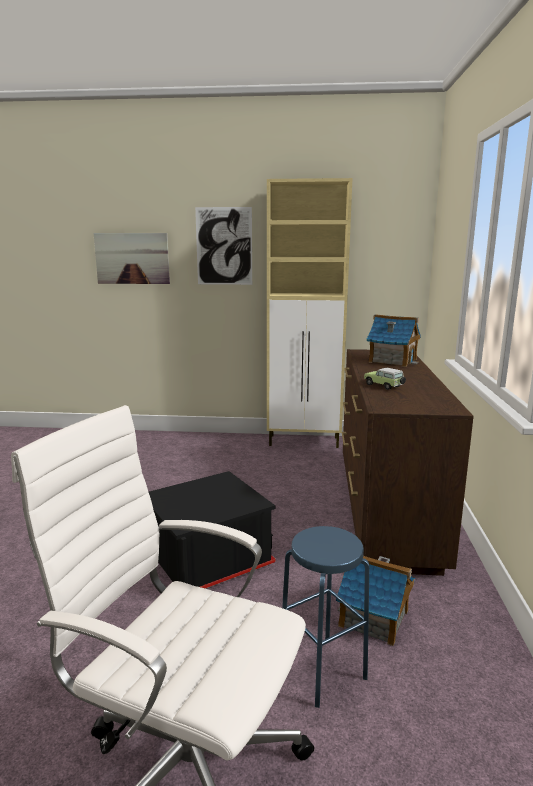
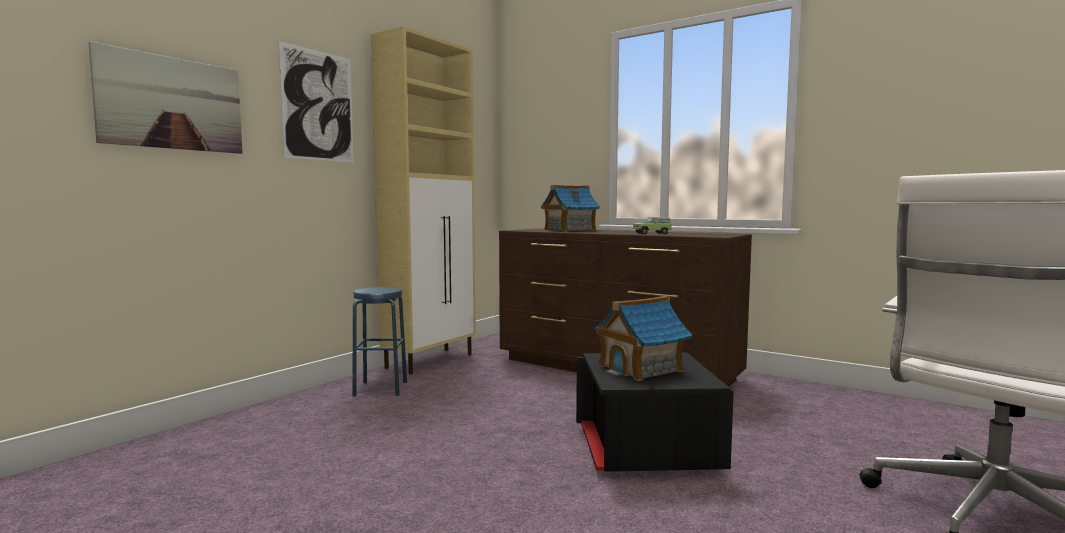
camera: 60 degrees left, 10 degrees down
blue stool [282,526,369,708] -> blue stool moved to [353,287,407,397]
toy house [336,556,415,646] -> toy house moved to [594,296,692,381]

